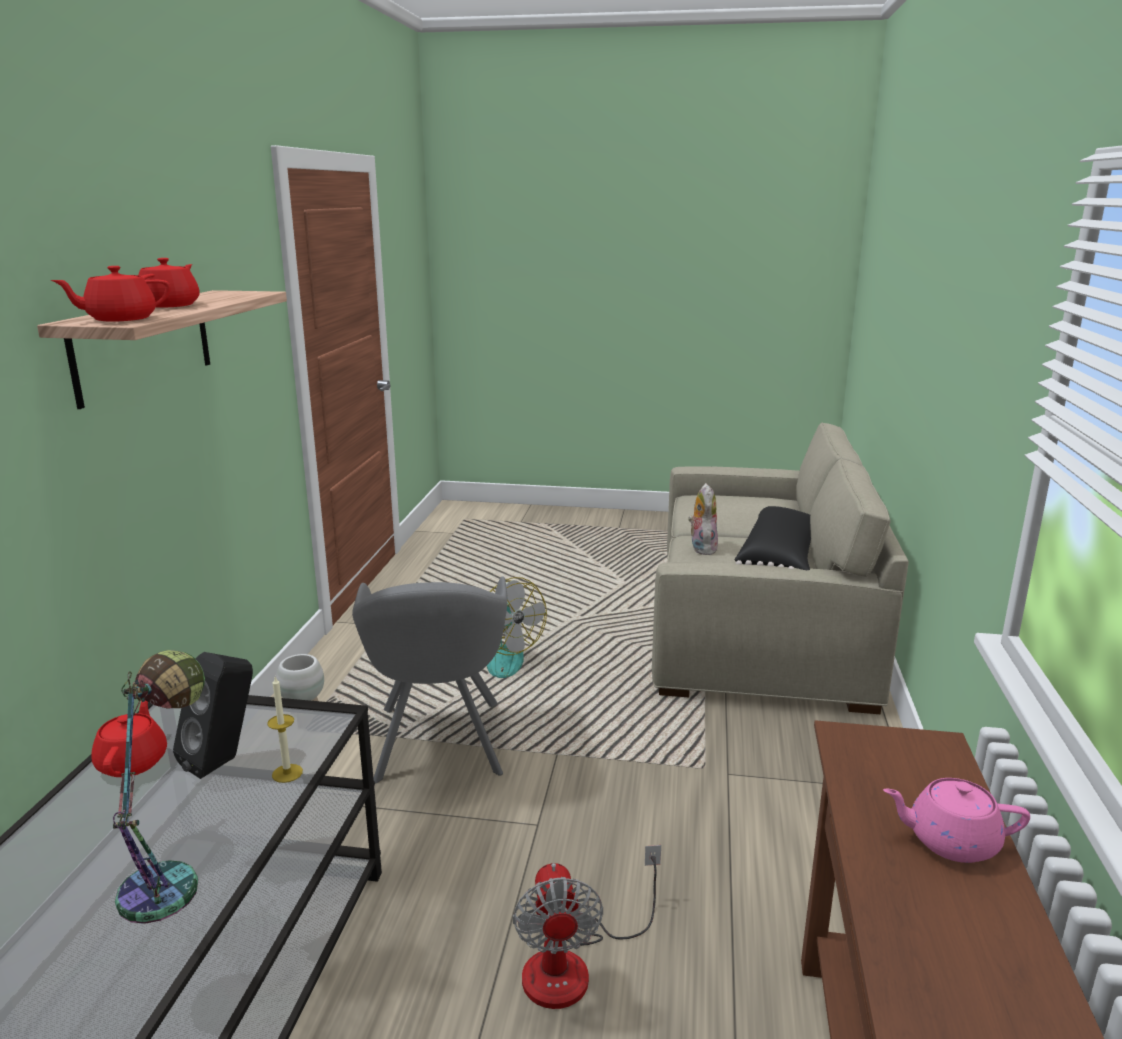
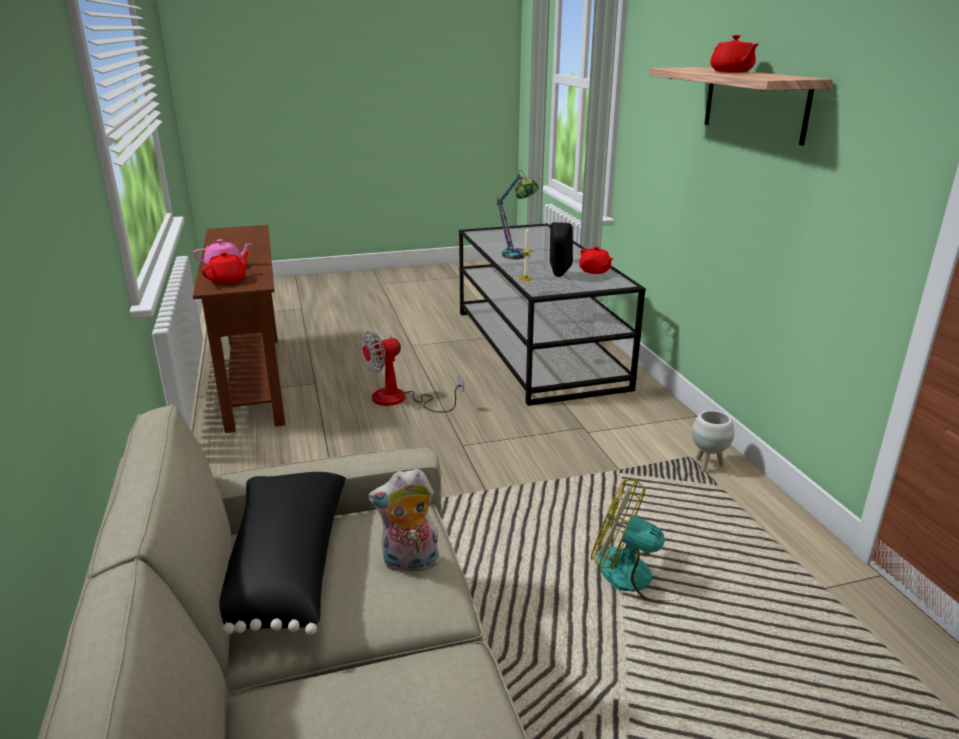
camera: 155 degrees right, 5 degrees up
red teapot [51,266,171,322] -> red teapot moved to [202,251,249,284]
grey armchair [352,576,508,783] -> none
fan [513,845,661,1009] -> fan turned 90 degrees counterclockwise [361,331,464,413]
plush toy [688,483,718,555] -> plush toy turned 105 degrees clockwise [368,469,440,575]

